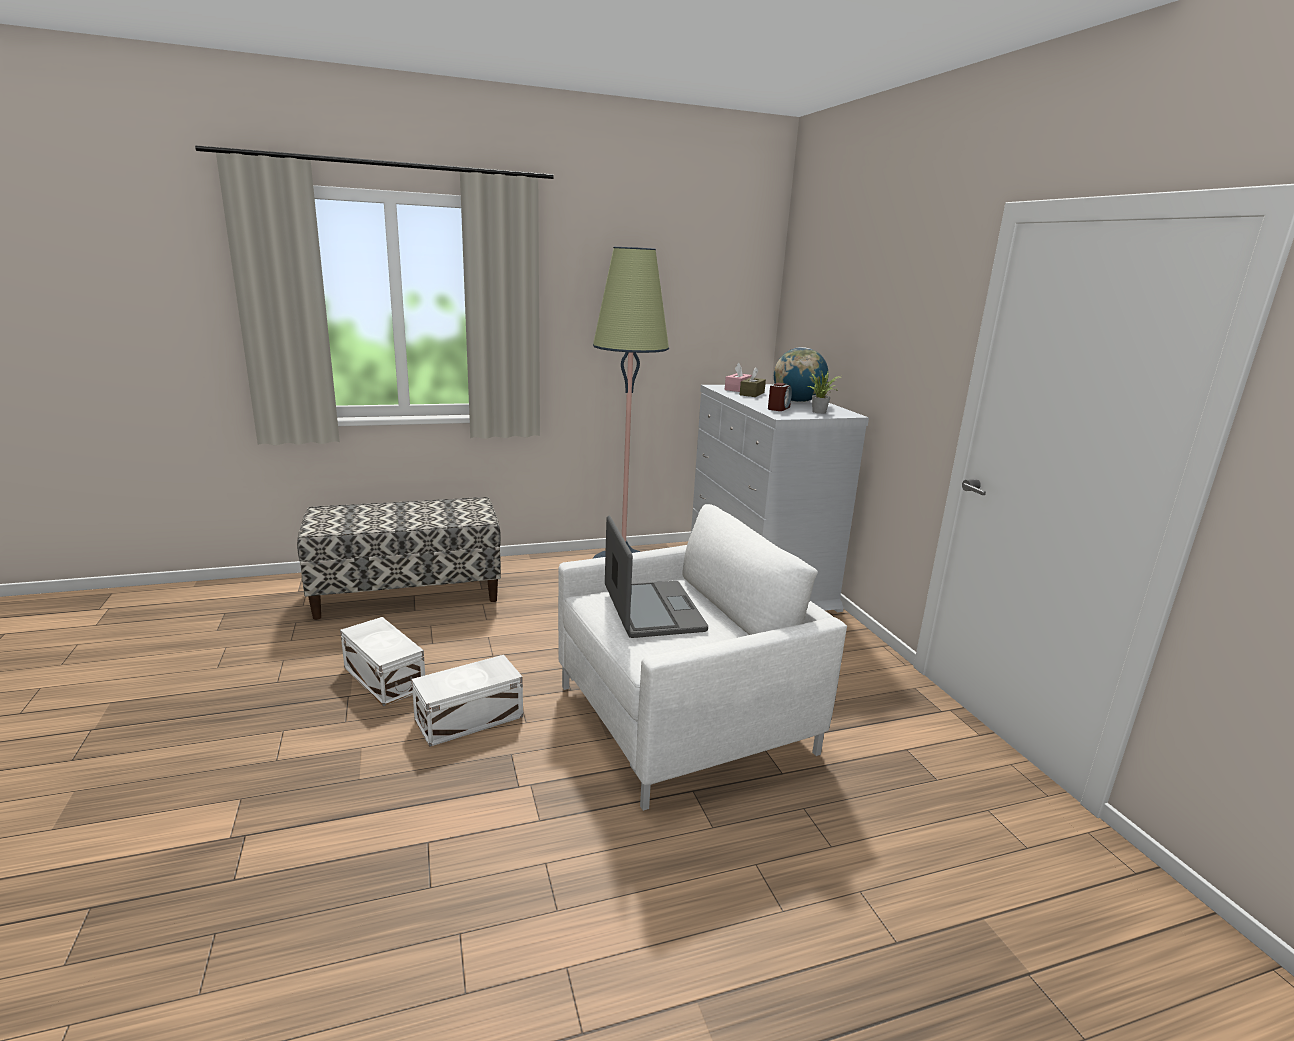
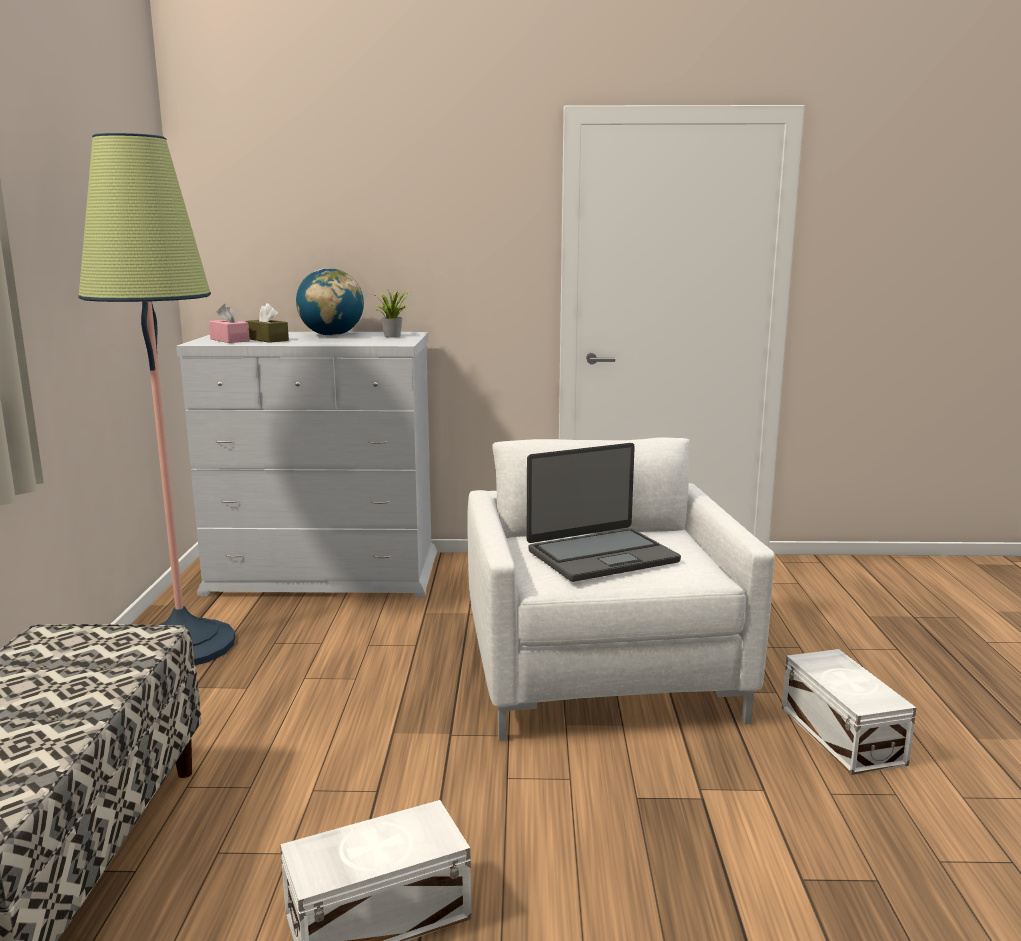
camera: 70 degrees left, 5 degrees down
white storage box [412,655,523,747] -> white storage box moved to [782,649,916,775]
laptop [605,515,708,638] -> laptop turned 150 degrees clockwise [527,443,681,582]
alarm clock [768,383,792,411] -> none

